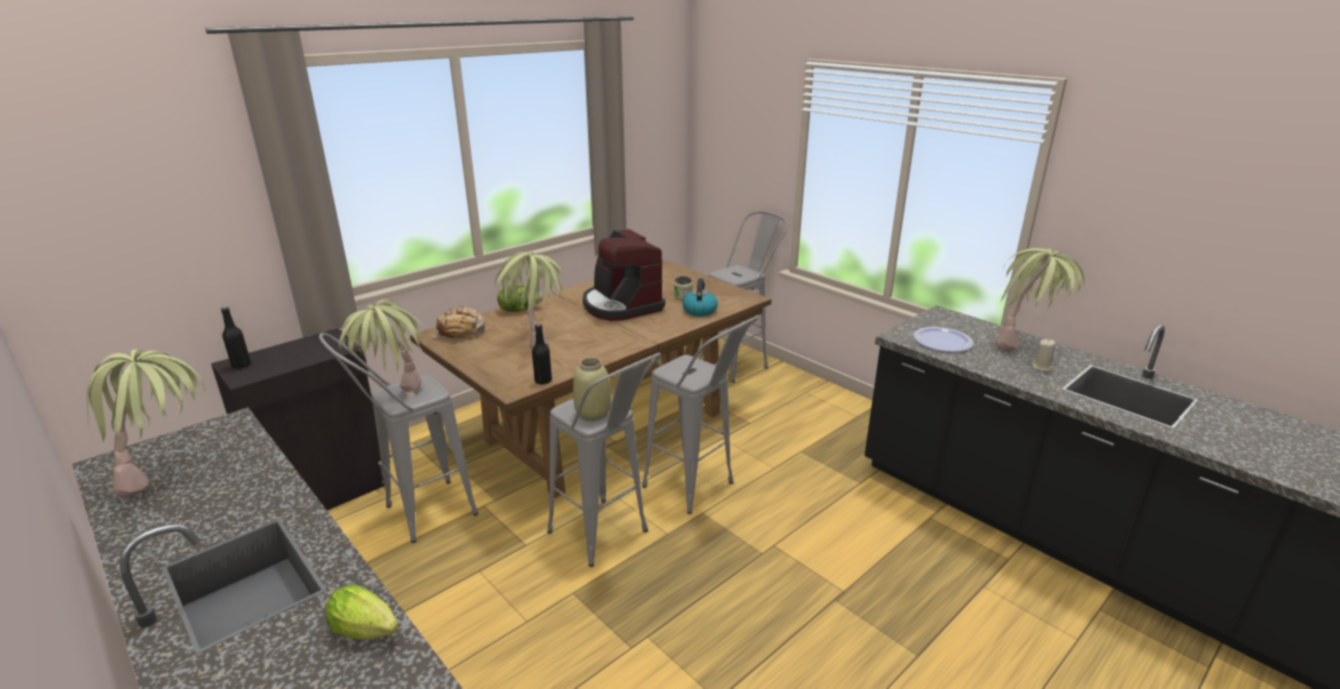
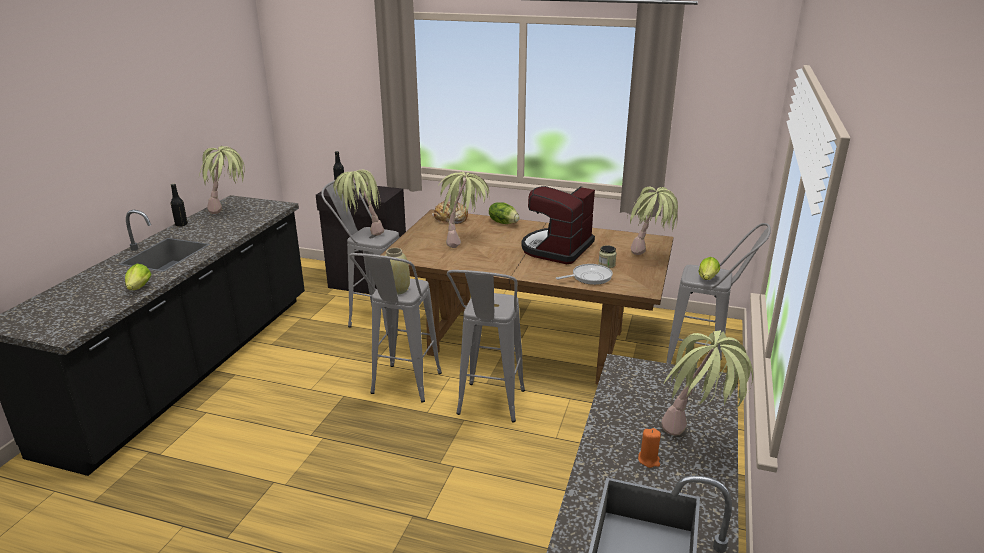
camera: 60 degrees right, 0 degrees up
black bottle [532,324,552,385] -> black bottle moved to [171,184,188,227]
kettle [682,278,718,316] -> frying pan [556,264,613,285]
plate [913,327,974,352] -> none
beige candle [1032,339,1056,371] -> orange candle [638,428,661,468]
none -> potted plant [627,187,678,255]
none -> lettuce [698,257,720,280]

